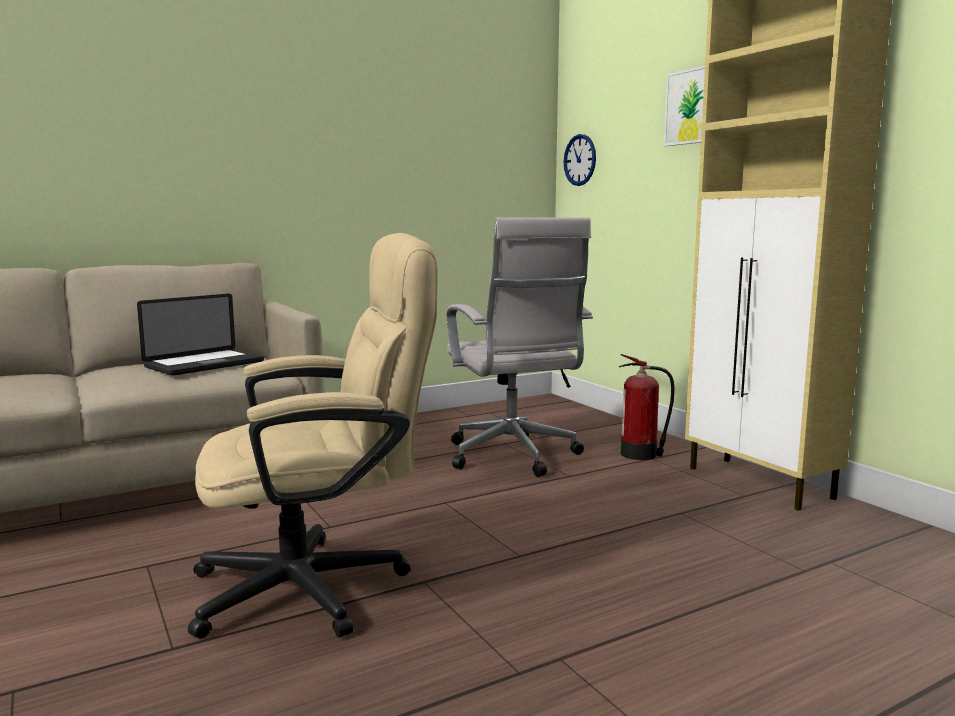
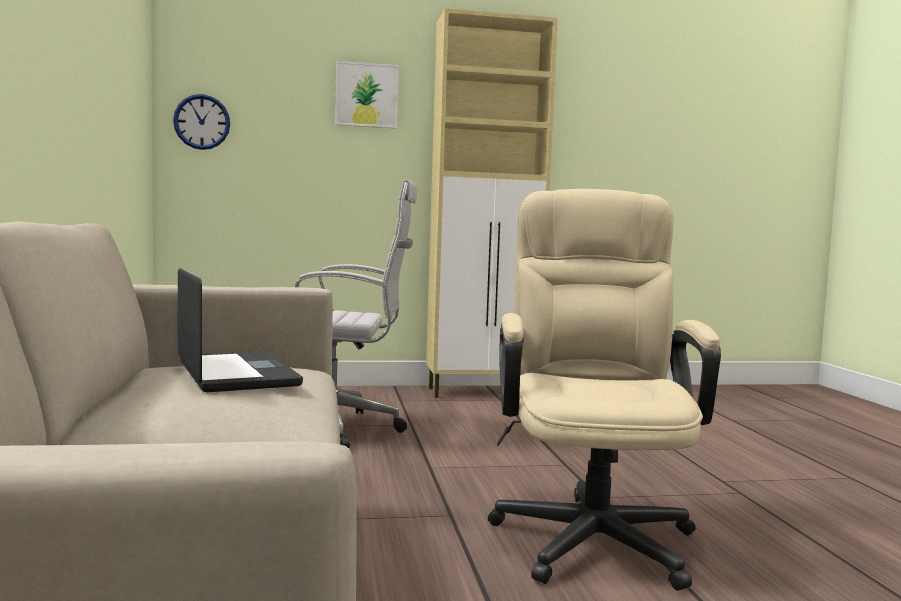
camera: 70 degrees left, 5 degrees down
fire extinguisher [619,354,674,460] -> none

